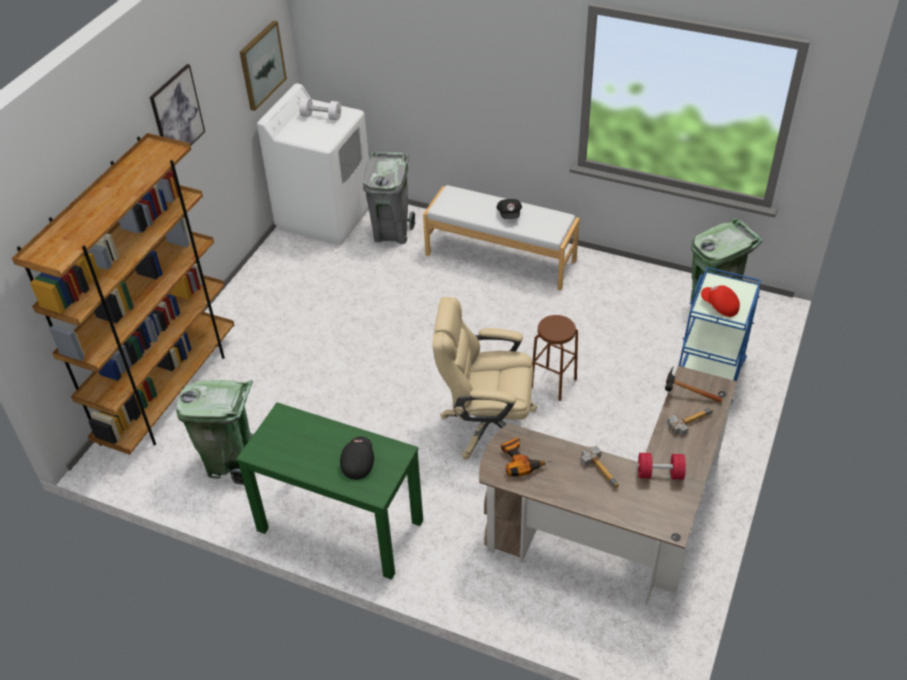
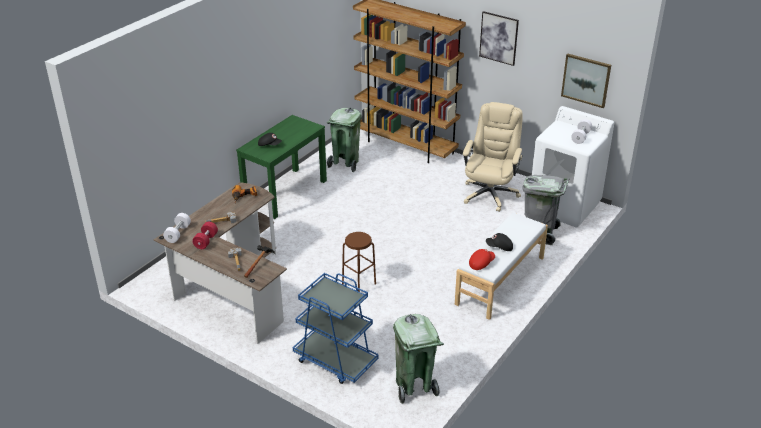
camera: 100 degrees right, 10 degrees down
beige office chair [432,297,537,459] -> beige office chair moved to [463,102,523,212]
red cap [701,285,740,317] -> red cap moved to [469,249,495,270]
none -> white dumbbell [163,213,191,243]

